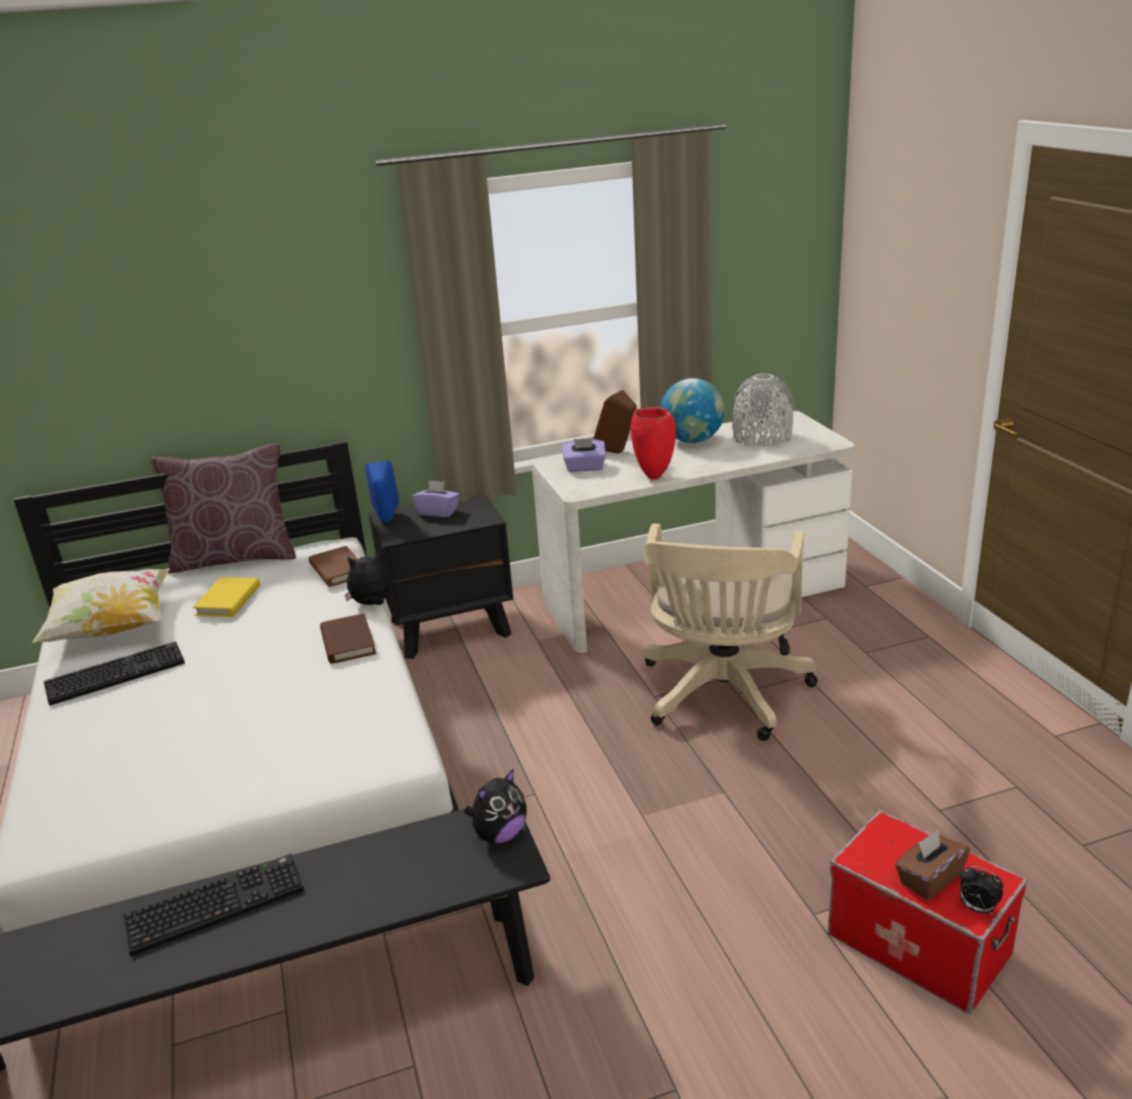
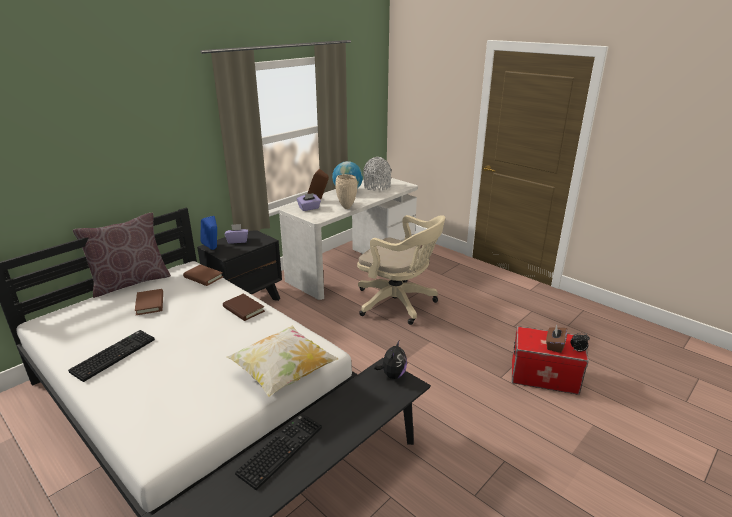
camera: 30 degrees left, 0 degrees up
pillow [32,568,170,643] -> pillow moved to [227,326,339,397]
yellow book [193,577,260,617] -> brown book [135,289,163,315]
plush toy [345,552,391,605] -> none
red vase [630,407,676,480] -> beige vase [335,174,358,209]
beige office chair [642,524,818,741] -> beige office chair turned 45 degrees counterclockwise [357,215,445,325]

